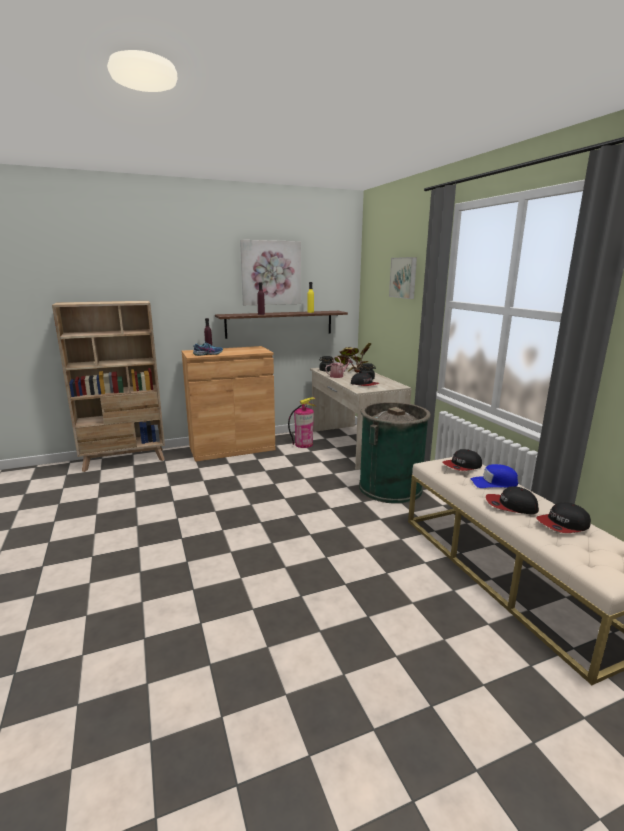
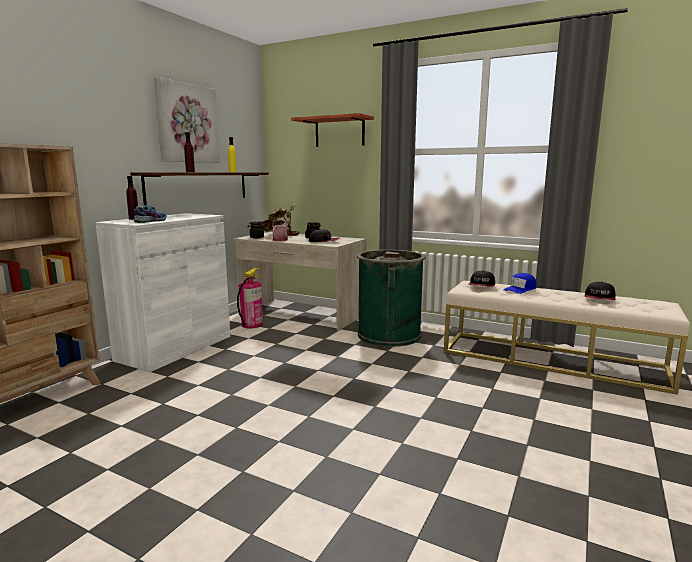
camera: 40 degrees left, 5 degrees down
brown cabinet [182,346,275,462] -> white cabinet [95,213,230,372]
picture [389,257,417,299] -> shelf [291,113,374,147]
cap [486,486,539,514] -> none

